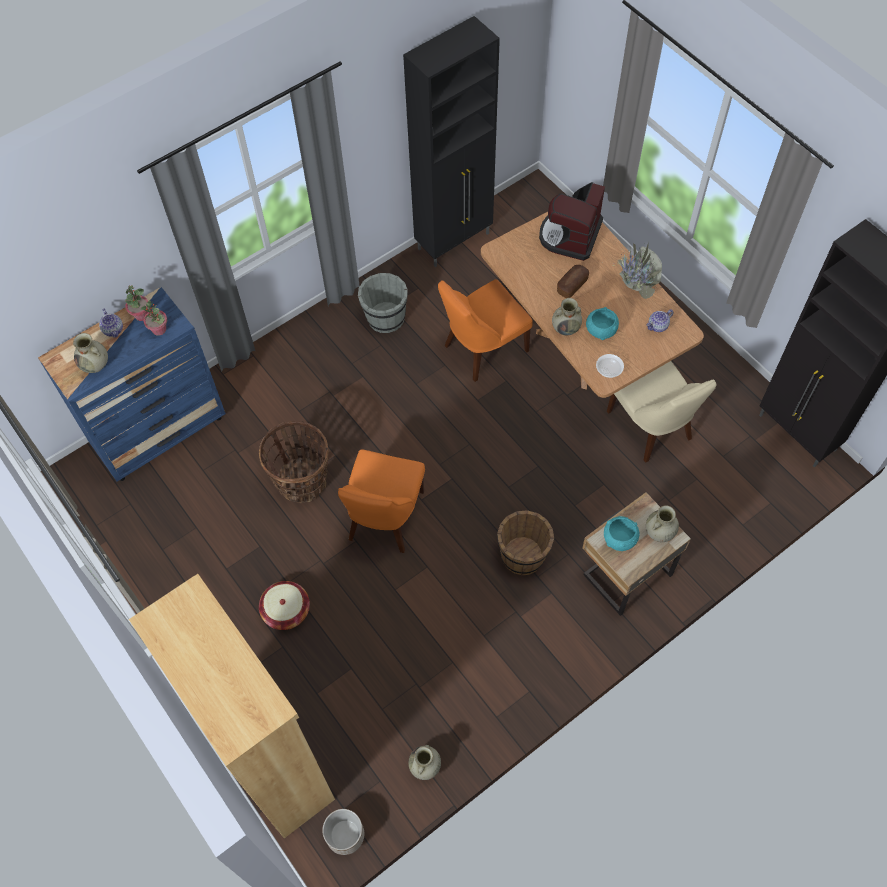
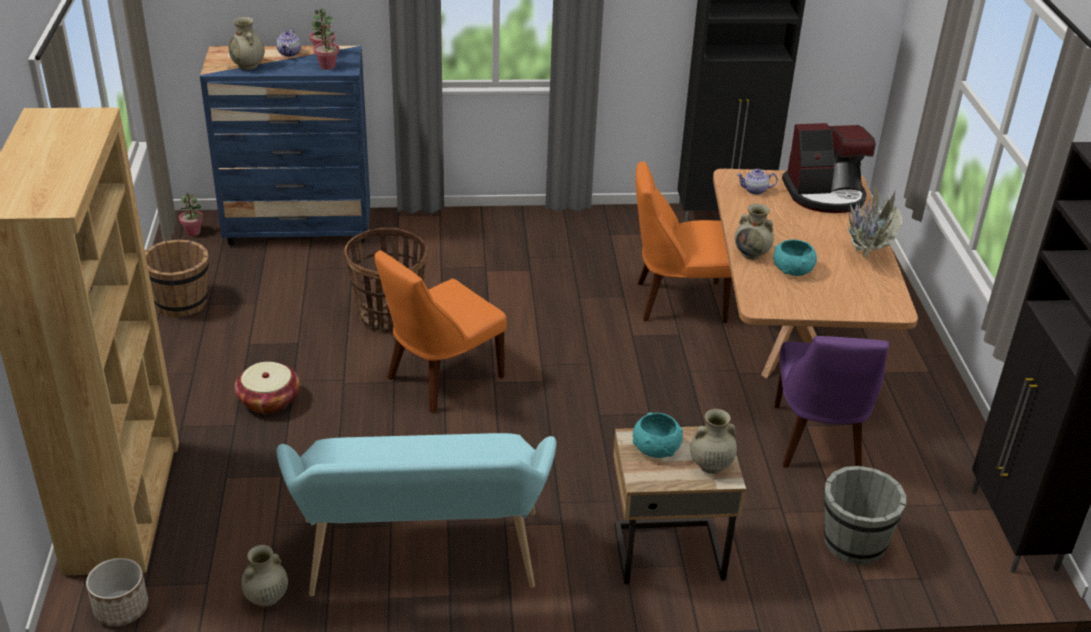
camera: 30 degrees right, 25 degrees down
grey bucket [358,273,408,333] -> grey bucket moved to [824,466,906,565]
brown bucket [497,510,554,575] -> brown bucket moved to [145,239,209,317]
coffee machine [539,182,605,261] -> coffee machine turned 150 degrees counterclockwise [782,123,876,213]
bread [557,265,589,298] -> none
bowl [596,354,624,378] -> none
beige chair [607,361,716,463] -> purple chair [774,336,889,468]
teapot [646,309,674,332] -> teapot moved to [737,169,778,195]
none -> potted plant [179,193,203,236]
none -> turquoise bench [276,433,556,597]

